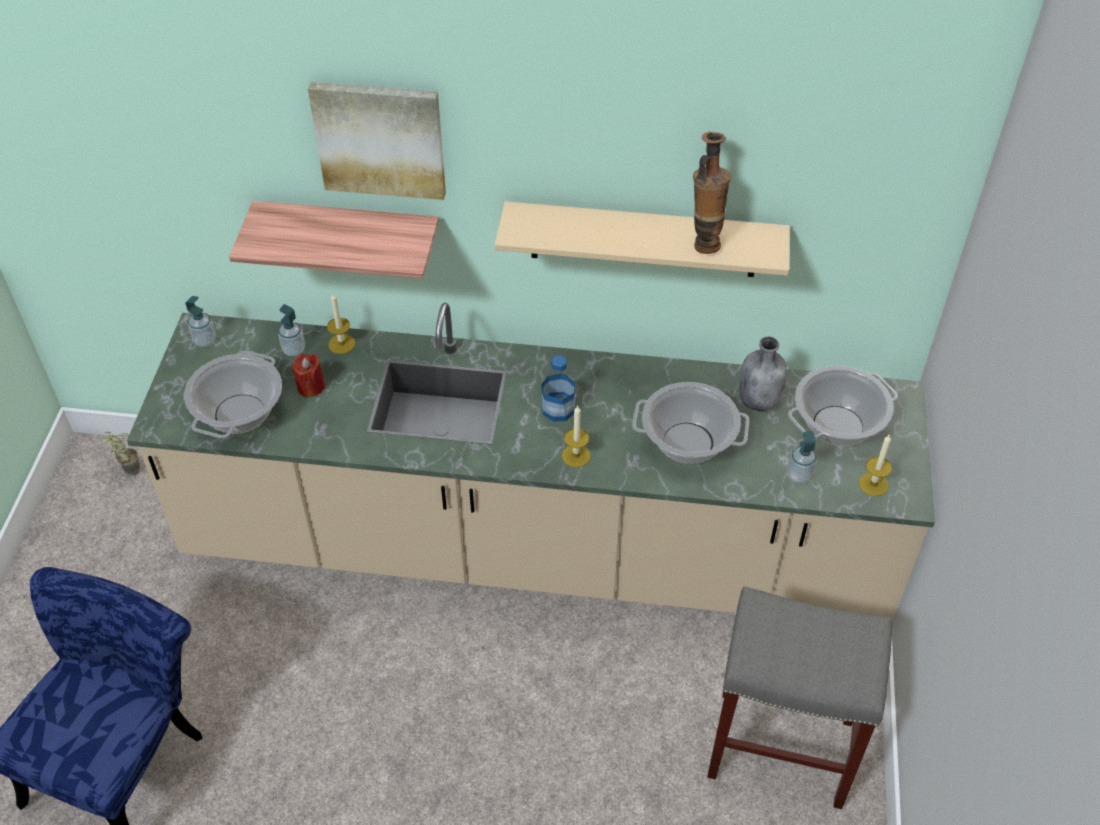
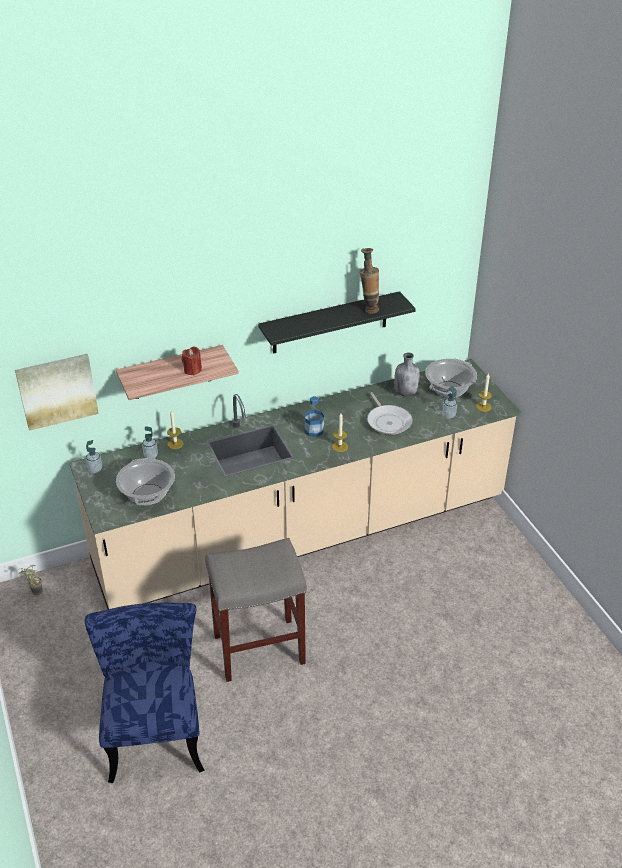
camera: 30 degrees left, 10 degrees down
red candle [292,354,325,397] -> red candle moved to [182,347,202,375]
picture [308,82,446,200] -> picture moved to [15,354,99,431]
beige shelf [495,201,790,277] -> black shelf [258,291,416,354]
cooking pot [632,382,749,464] -> frying pan [367,392,412,435]
grey stool [707,586,892,809] -> grey stool moved to [205,538,307,682]

